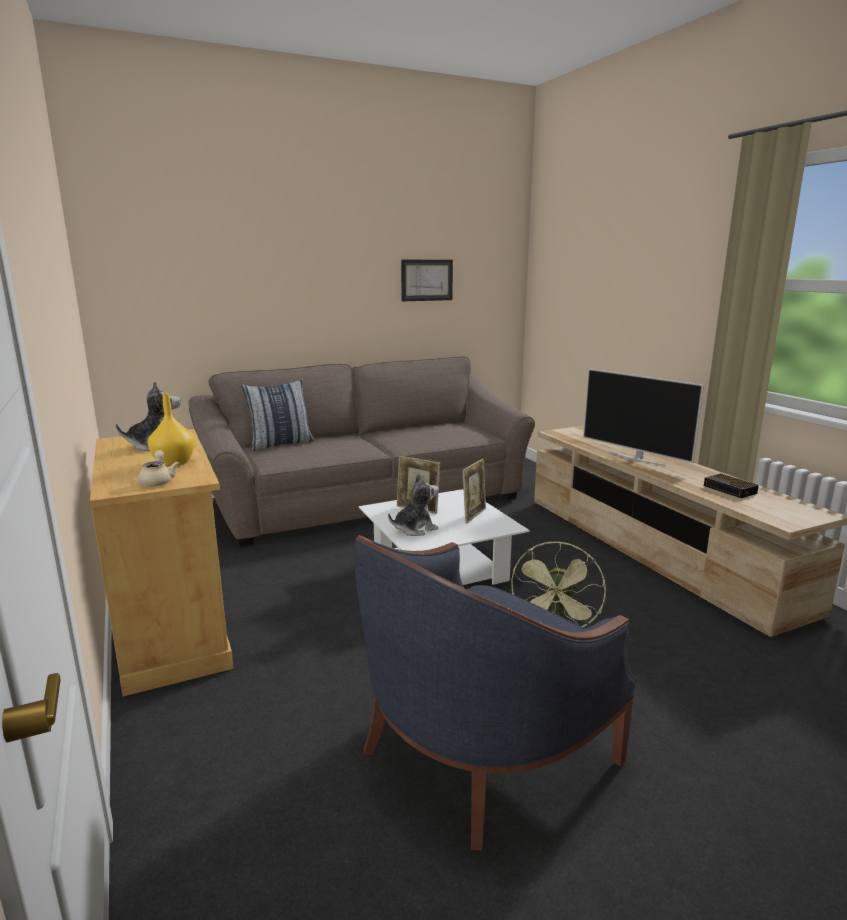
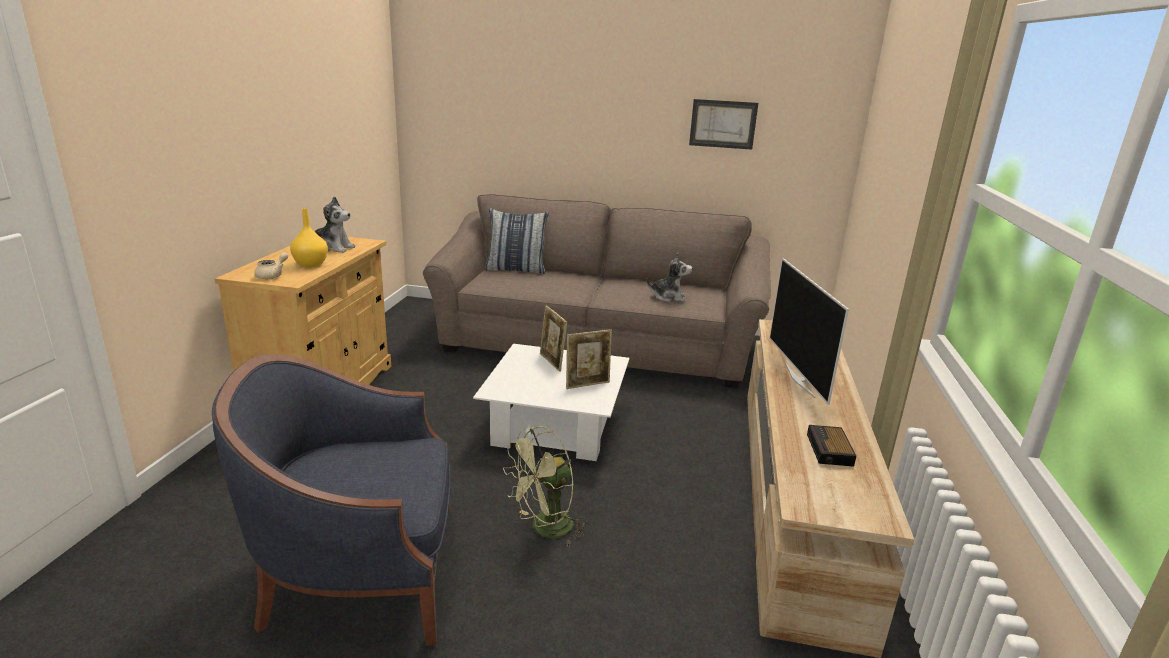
camera: 35 degrees right, 5 degrees up
plush toy [388,474,439,536] -> plush toy moved to [646,253,692,302]

